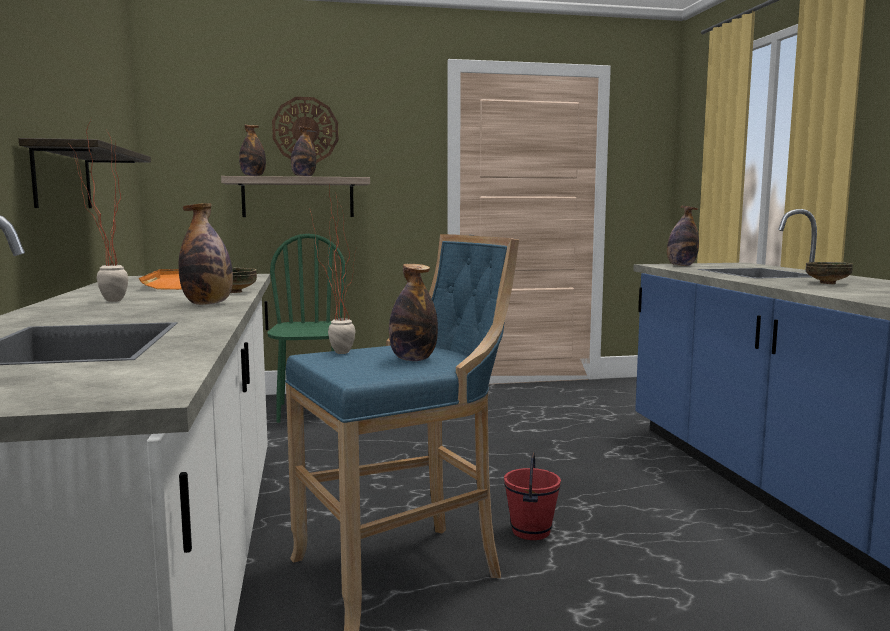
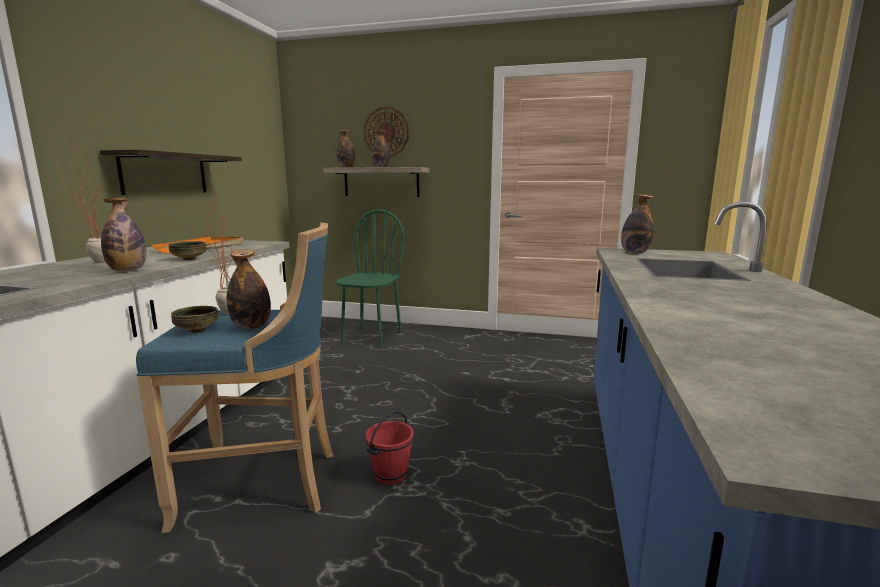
camera: 25 degrees right, 5 degrees up
bowl [806,262,853,284] -> bowl moved to [171,306,219,333]

